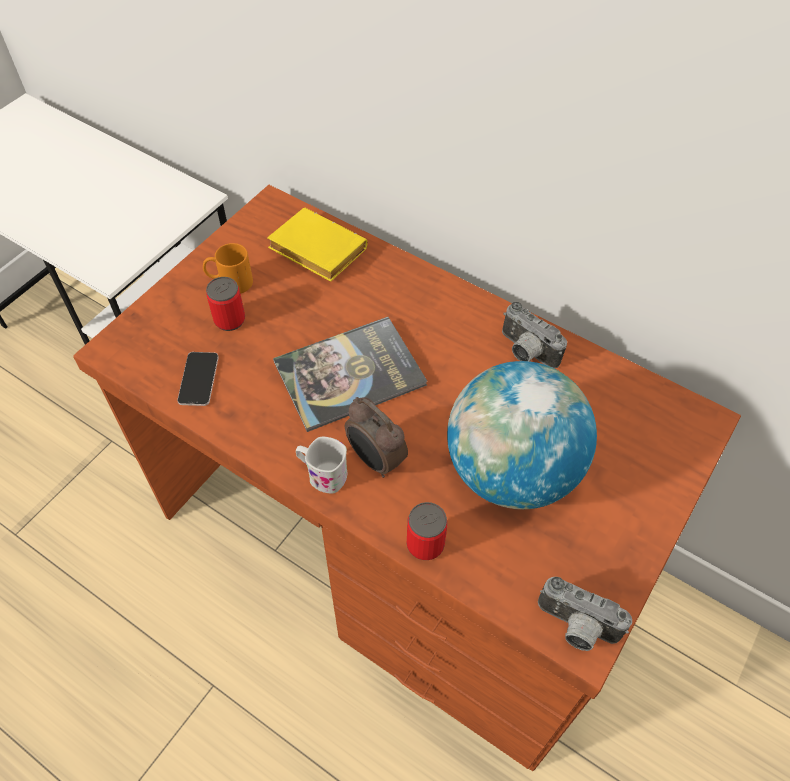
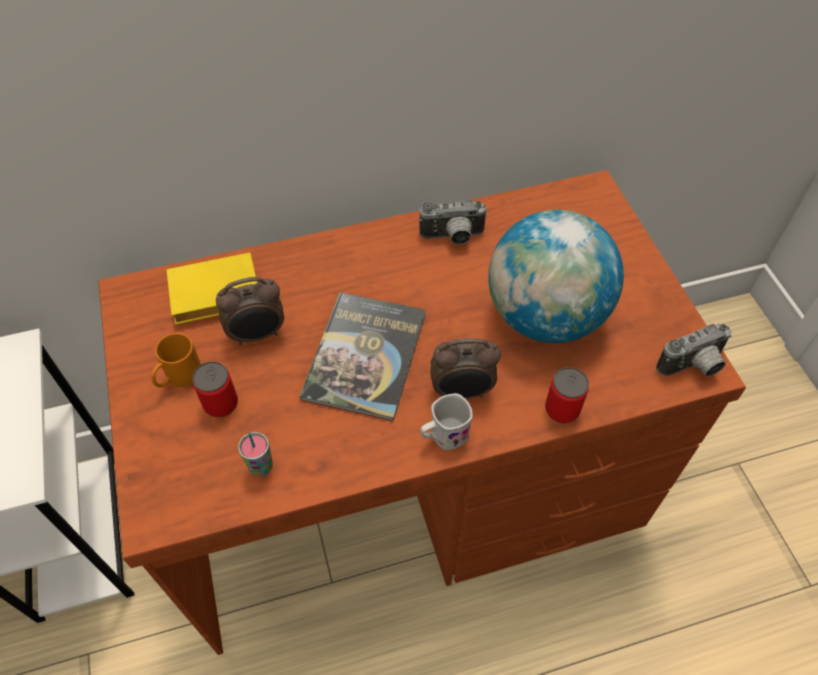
camera: 50 degrees left, 0 degrees up
phone [177,352,219,406] -> cup [238,432,273,476]
none -> alarm clock [216,277,284,345]

